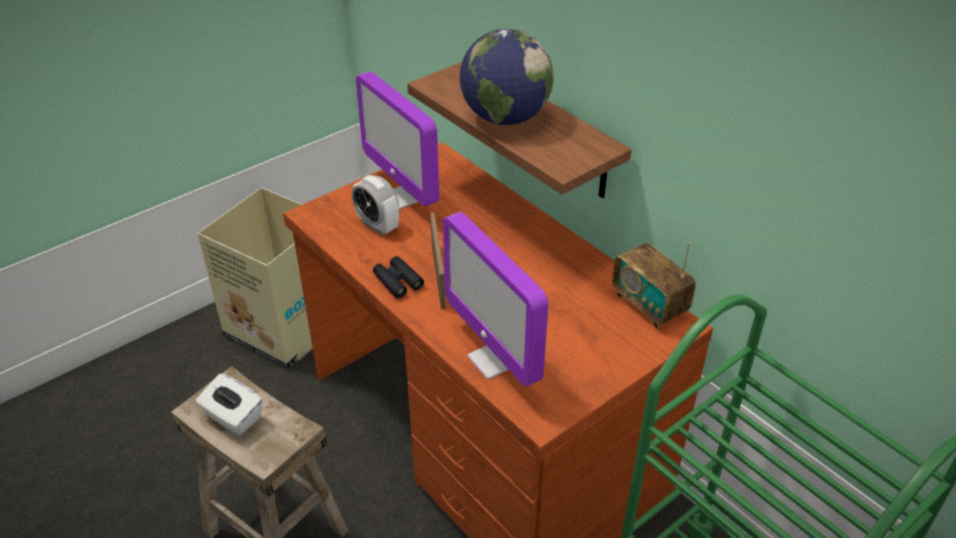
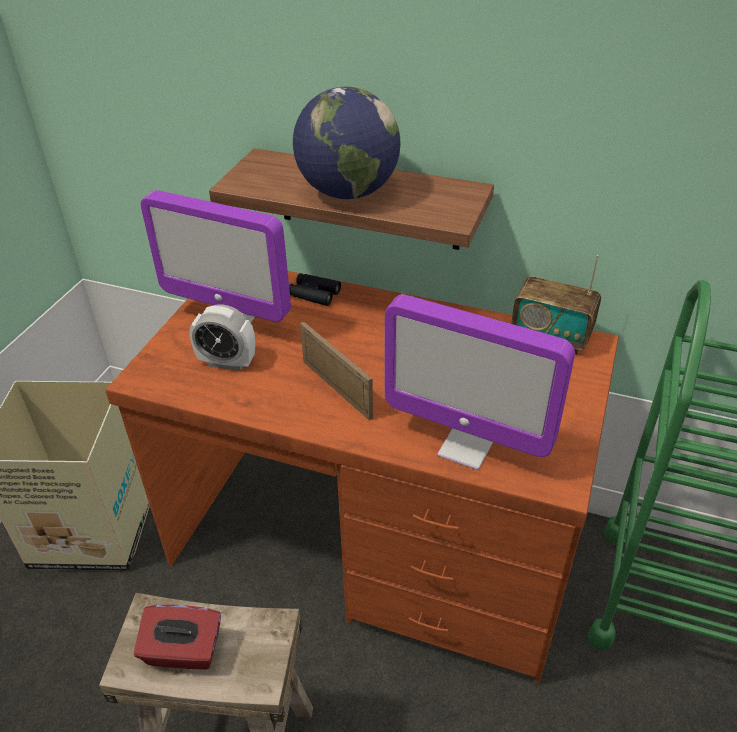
camera: 30 degrees left, 0 degrees up
white tissue box [196,374,262,436] -> red tissue box [134,605,221,670]
black binoculars [373,256,424,298] -> black binoculars moved to [289,273,341,306]

